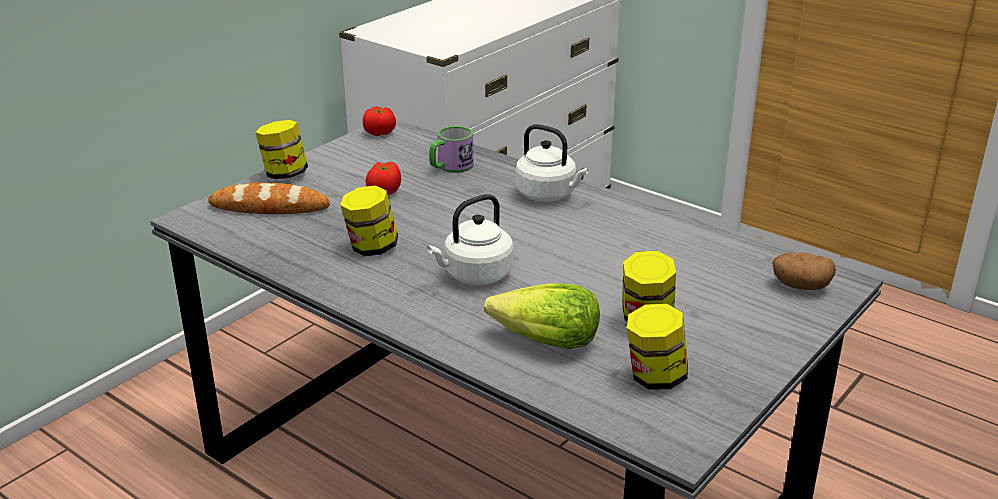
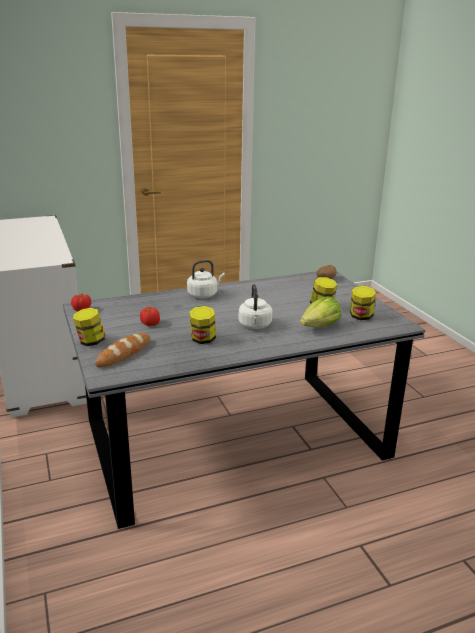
camera: 60 degrees left, 5 degrees down
mug [429,126,474,173] -> none

